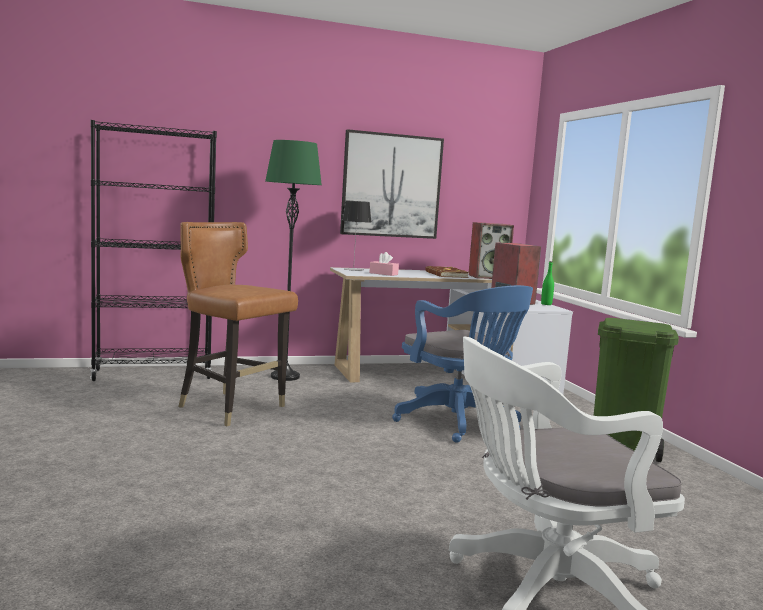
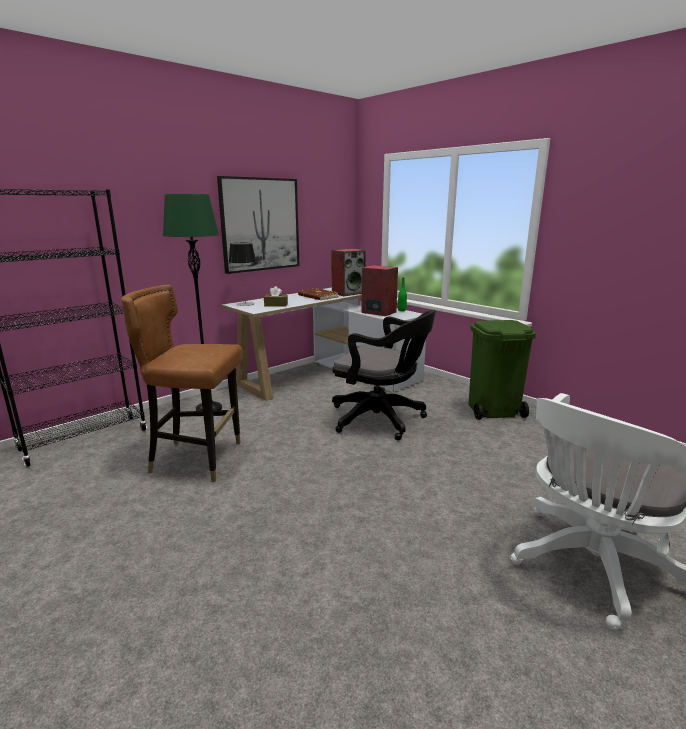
camera: 25 degrees left, 10 degrees up
pink tissue box [369,252,399,276] -> brown tissue box [264,286,288,307]
blue office chair [392,285,533,443] -> black office chair [332,310,436,440]

